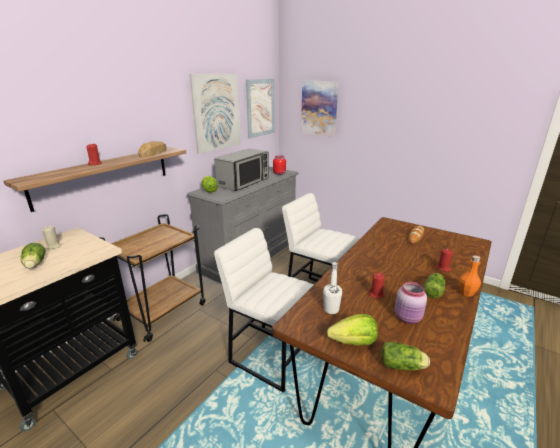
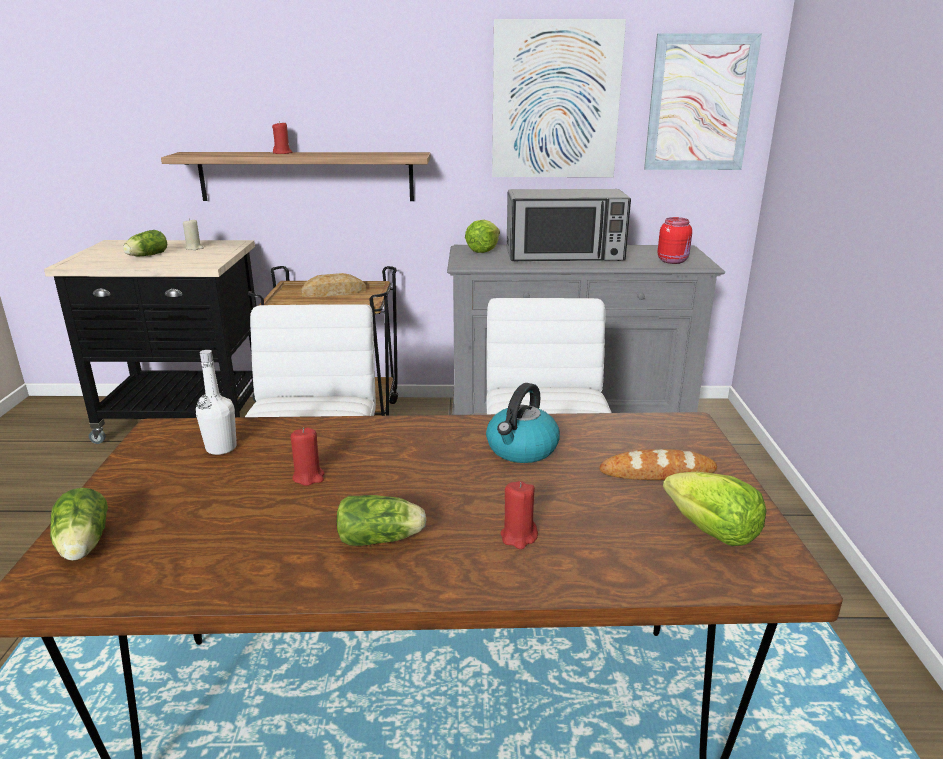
camera: 55 degrees right, 0 degrees up
bread [138,141,167,158] -> bread moved to [301,273,366,297]
picture [301,81,339,137] -> none
lettuce [327,314,378,346] -> lettuce moved to [663,472,766,546]
pink jar [395,282,427,324] -> none
orange bottle [459,255,481,297] -> none
none -> kettle [486,383,560,463]

